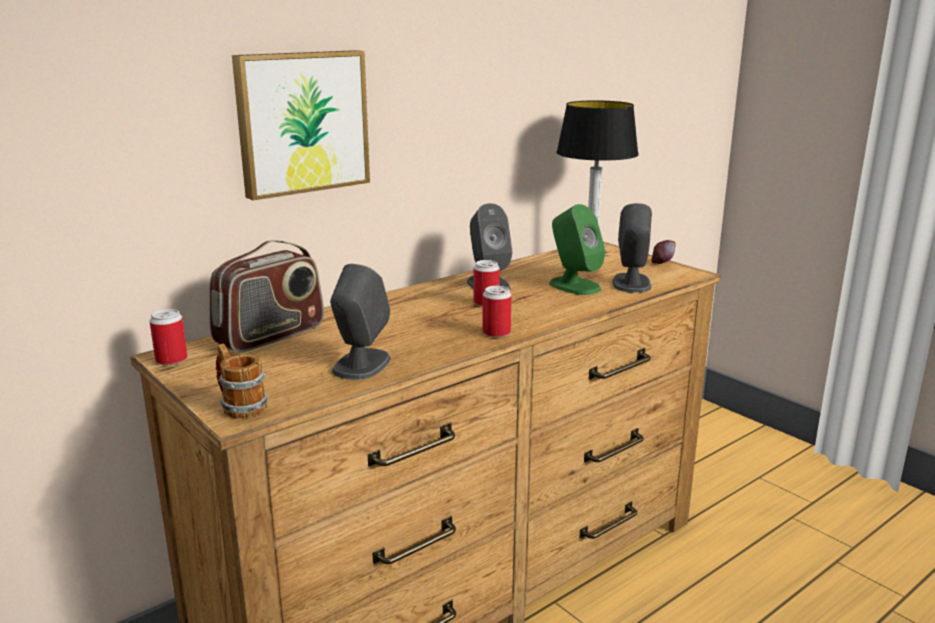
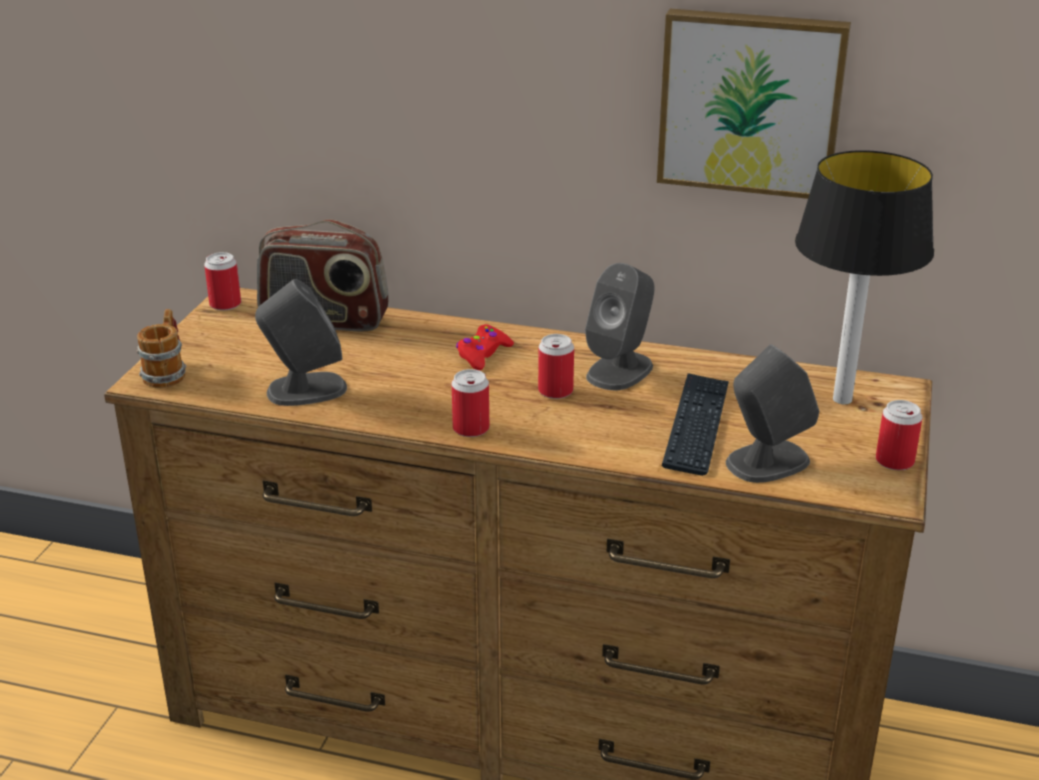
camera: 55 degrees right, 10 degrees up
picture [232,50,370,200] -> picture moved to [657,9,851,199]
green speaker [549,204,605,295] -> keyboard [662,373,729,476]
apple [652,240,676,264] -> can [876,400,923,470]
none -> red game controller [456,324,514,370]

